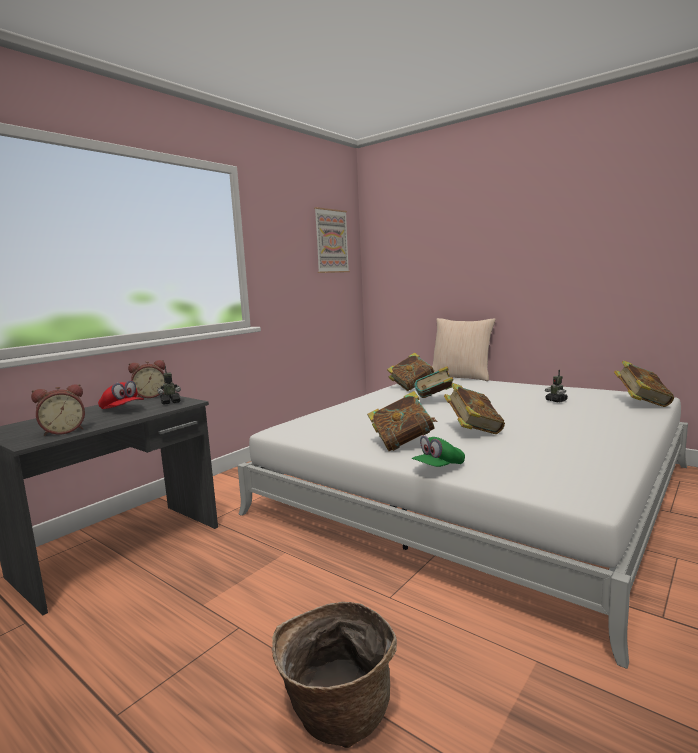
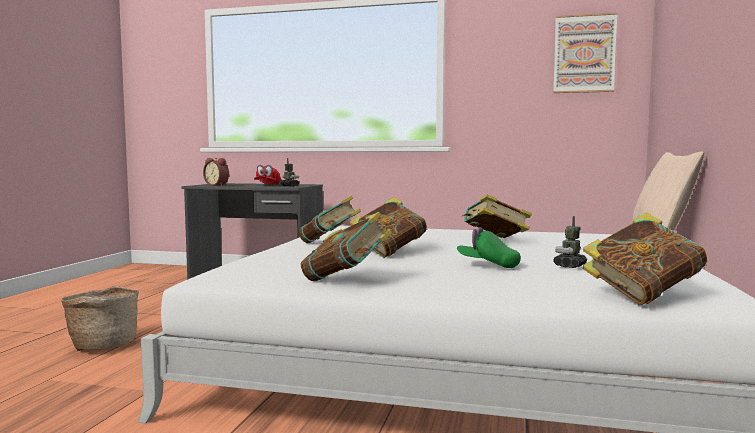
camera: 65 degrees right, 5 degrees down
alarm clock [128,360,165,398] -> none
book [387,352,434,391] -> book moved to [300,212,392,281]
green cap [412,435,465,467] -> green cap moved to [457,227,521,268]

